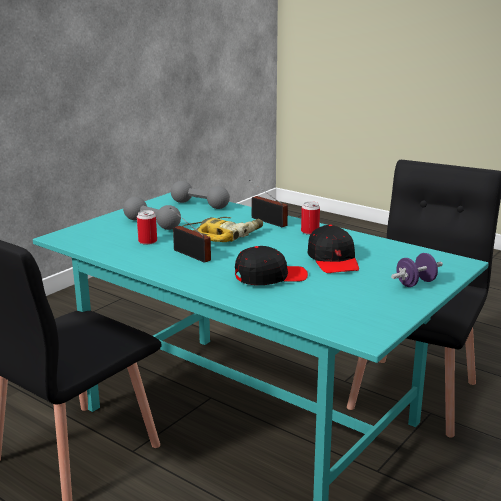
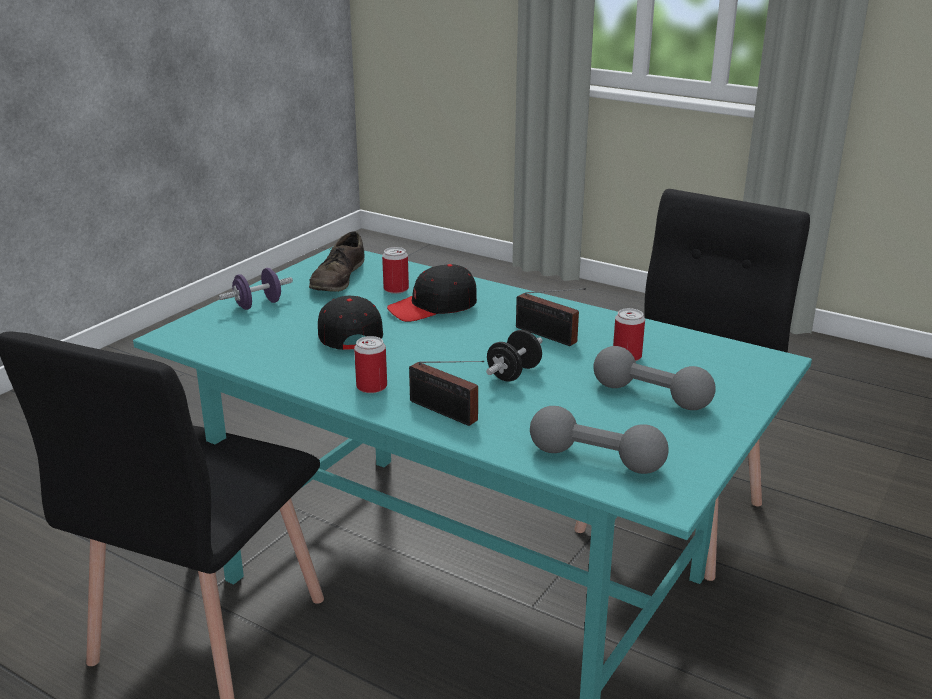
camera: 175 degrees right, 5 degrees up
power drill [182,217,263,242] -> black dumbbell [486,330,543,381]
none -> brown shoe [309,231,364,292]
none -> can [382,247,409,294]

